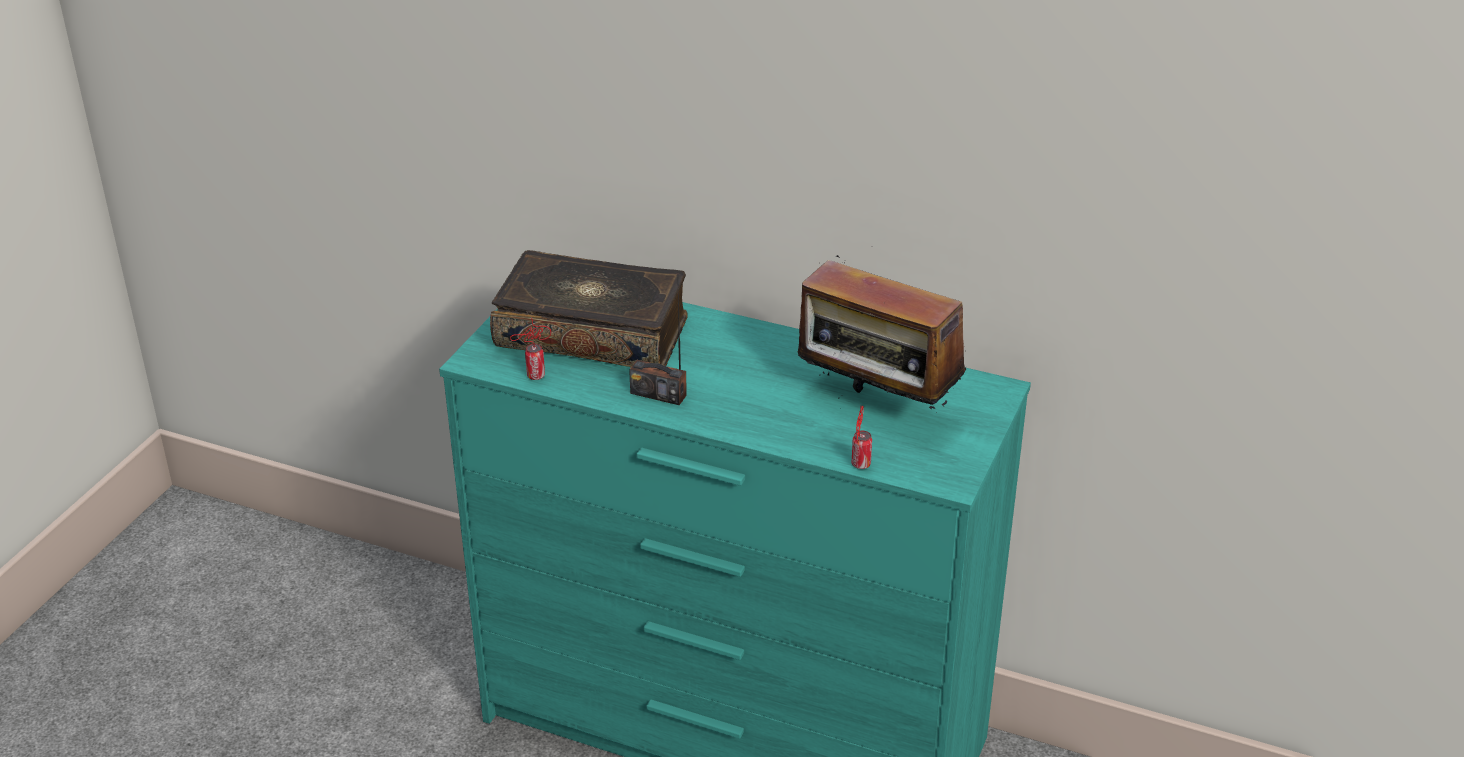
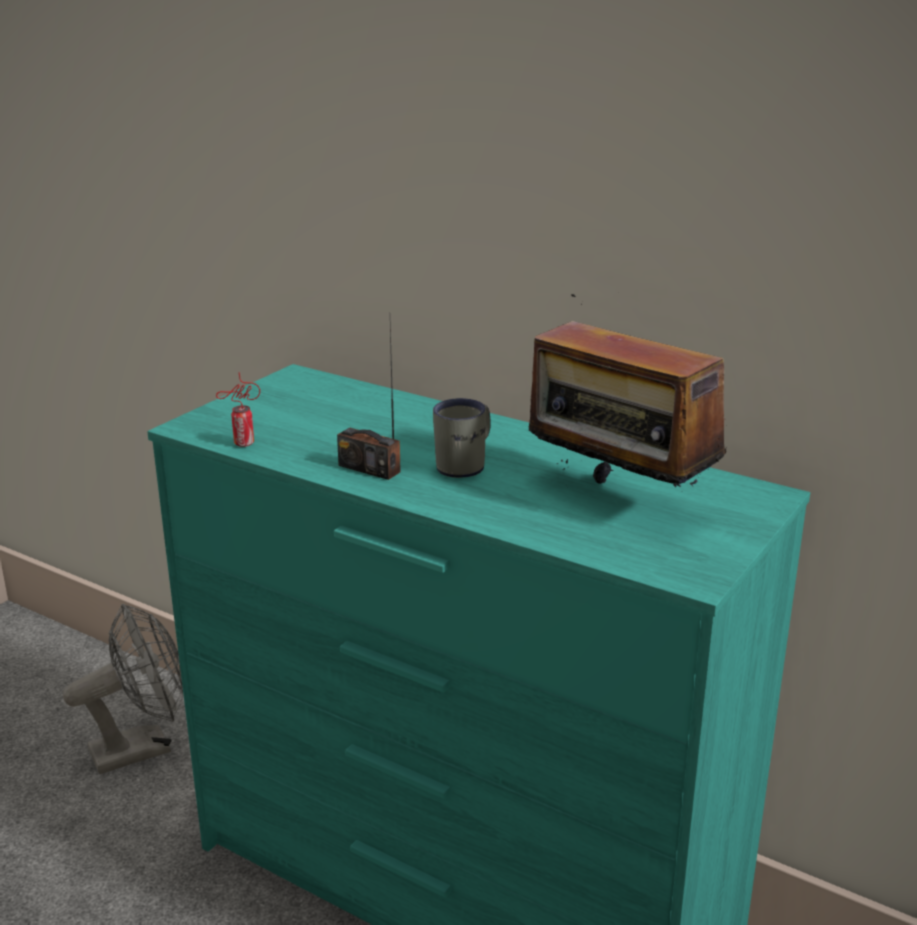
camera: 10 degrees right, 10 degrees down
book [490,250,688,367] -> none
can [852,406,872,469] -> none
none -> grey fan [63,604,183,774]
none -> grey mug [433,398,491,478]

